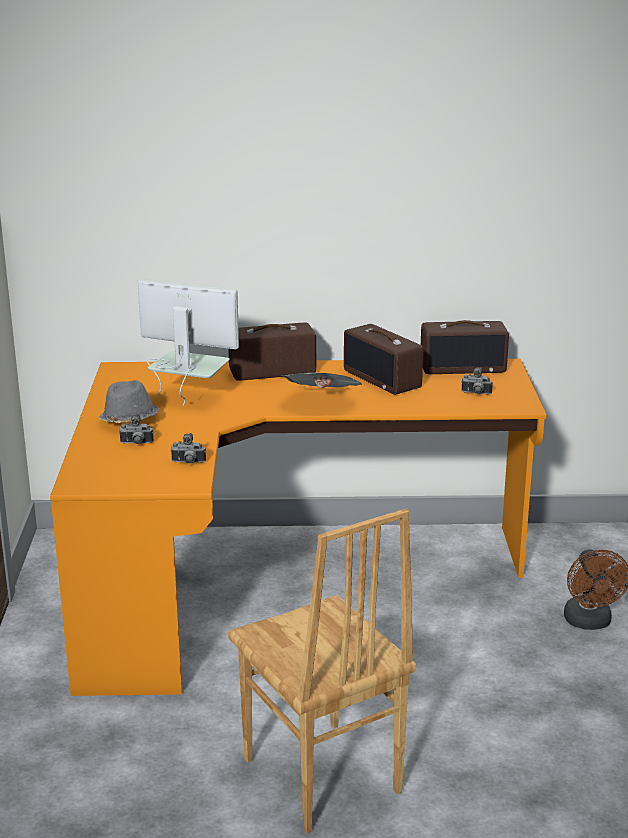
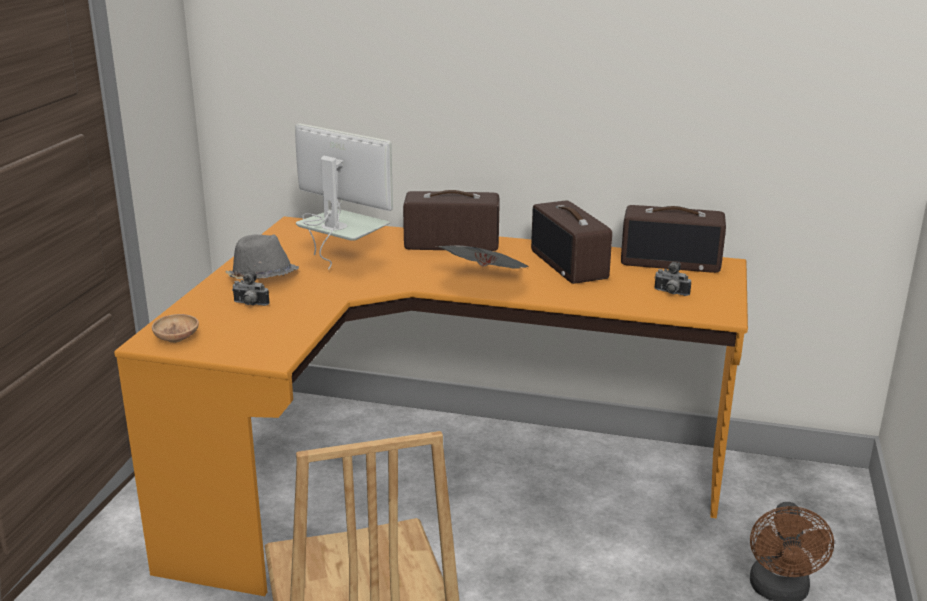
camera: 15 degrees right, 0 degrees up
camera [171,433,206,463] -> none
none -> brown bowl [152,314,199,343]

